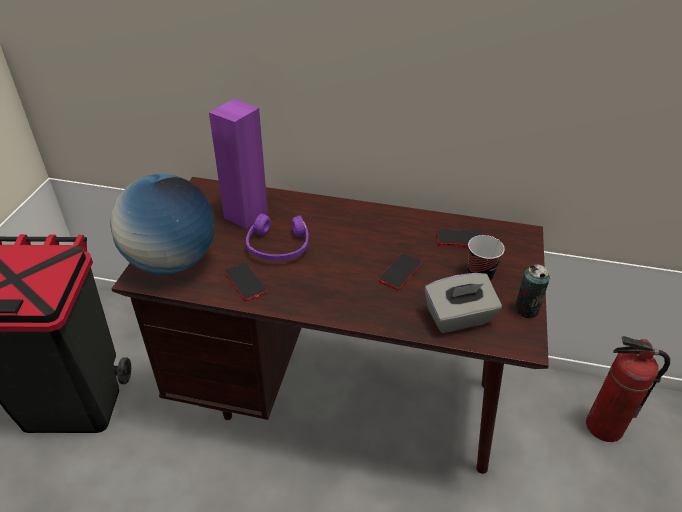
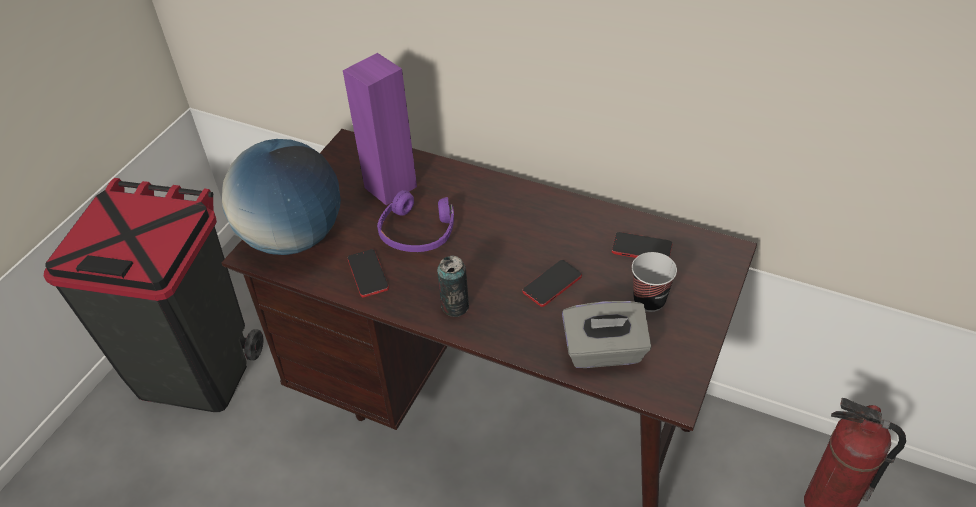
camera: 15 degrees right, 5 degrees up
can [514,264,550,318] -> can moved to [437,255,469,317]

